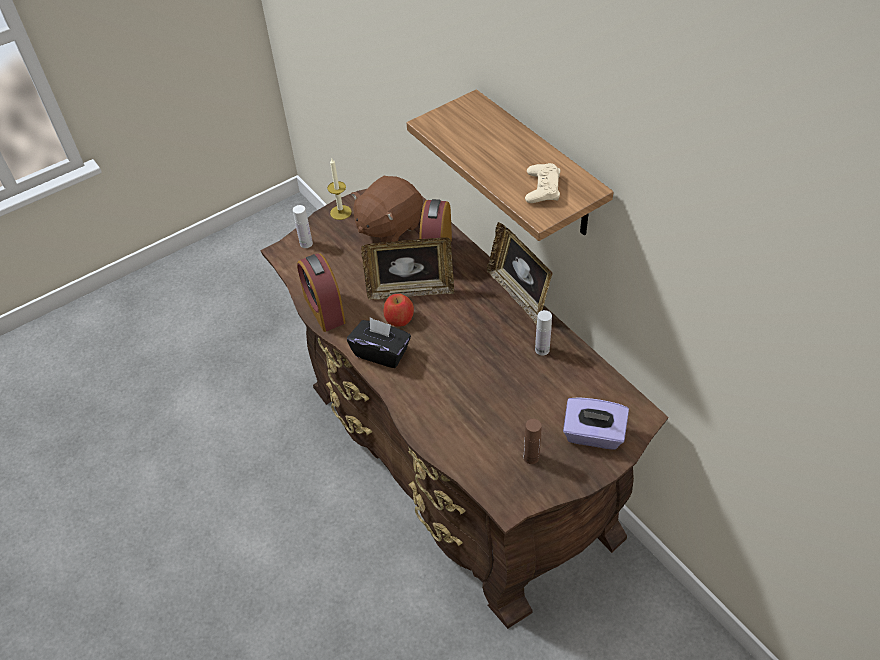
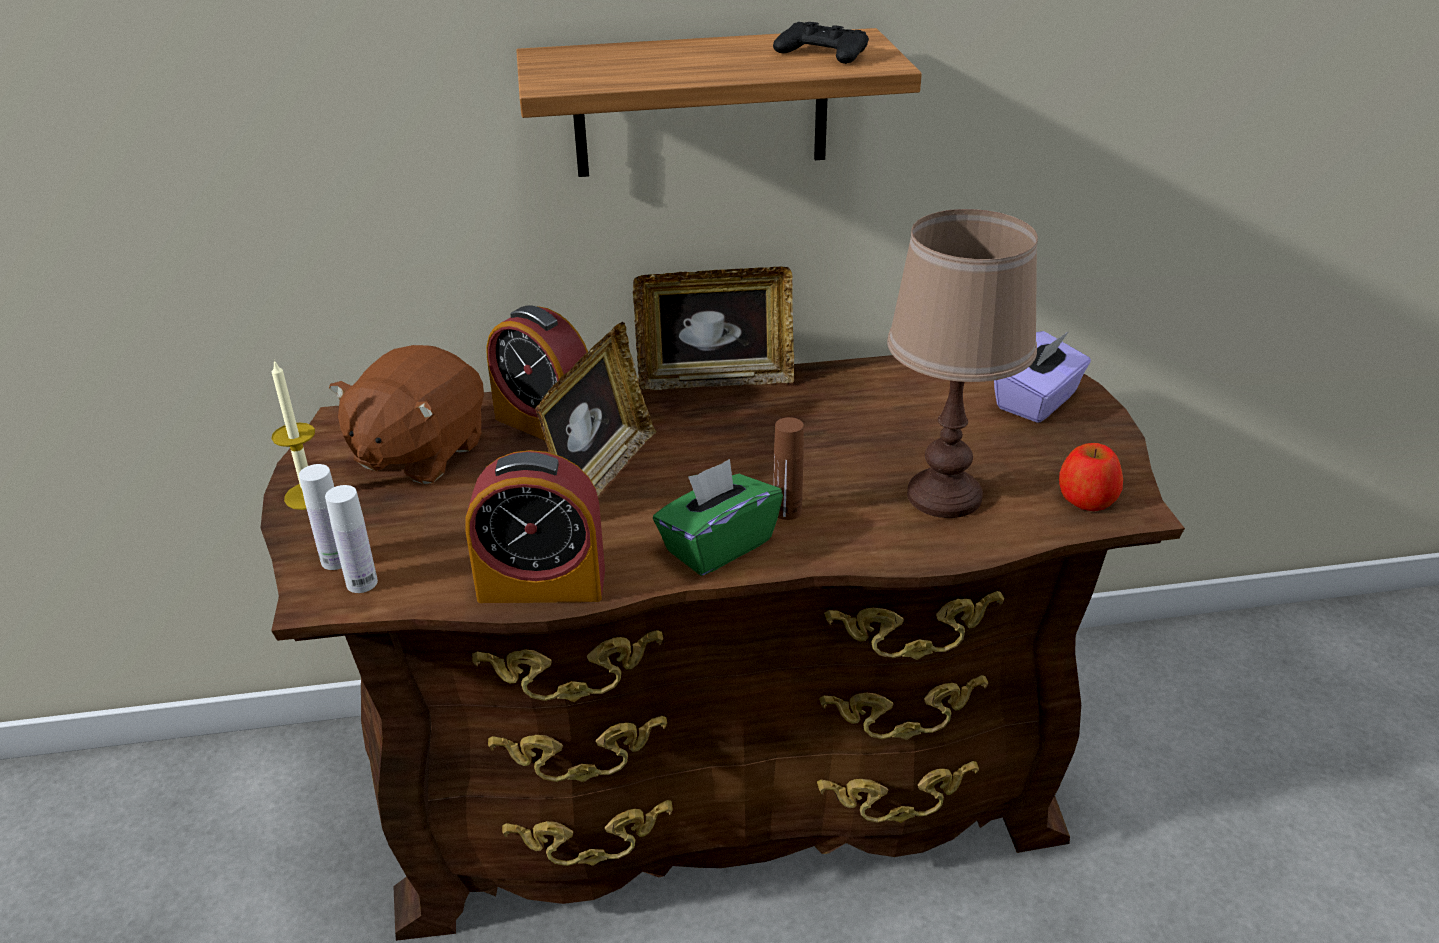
camera: 65 degrees left, 15 degrees down
black tissue box [347,317,411,368] -> green tissue box [653,459,783,576]
brown plush toy [351,176,423,242] -> brown plush toy turned 45 degrees clockwise [329,345,484,484]
apple [384,294,414,327] -> apple moved to [1059,443,1123,511]
brown bottle [523,419,542,464] -> brown bottle moved to [774,417,804,520]
beige game controller [525,163,561,203] -> black game controller [773,22,869,64]
white bottle [535,310,552,356] -> white bottle moved to [325,485,378,593]
none -> brown table lamp [887,209,1038,518]

